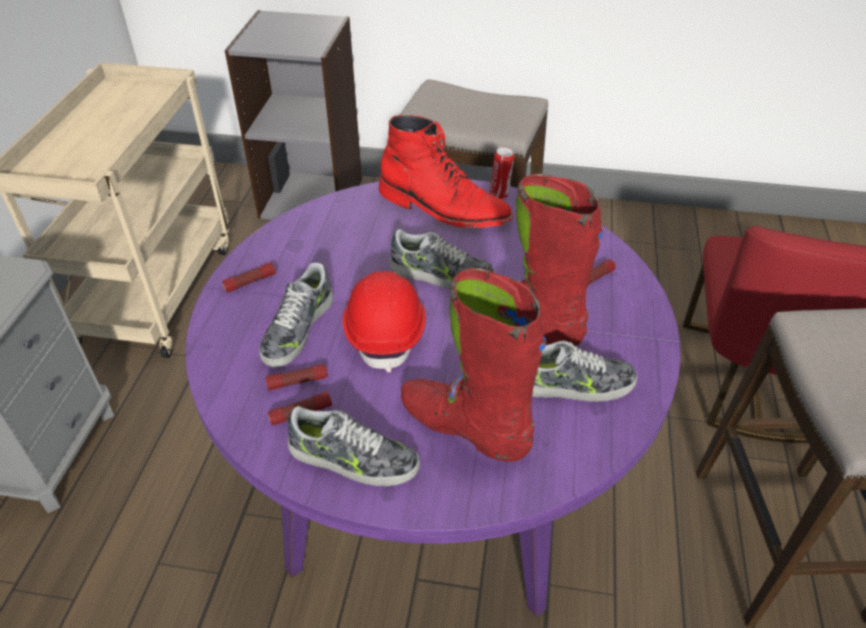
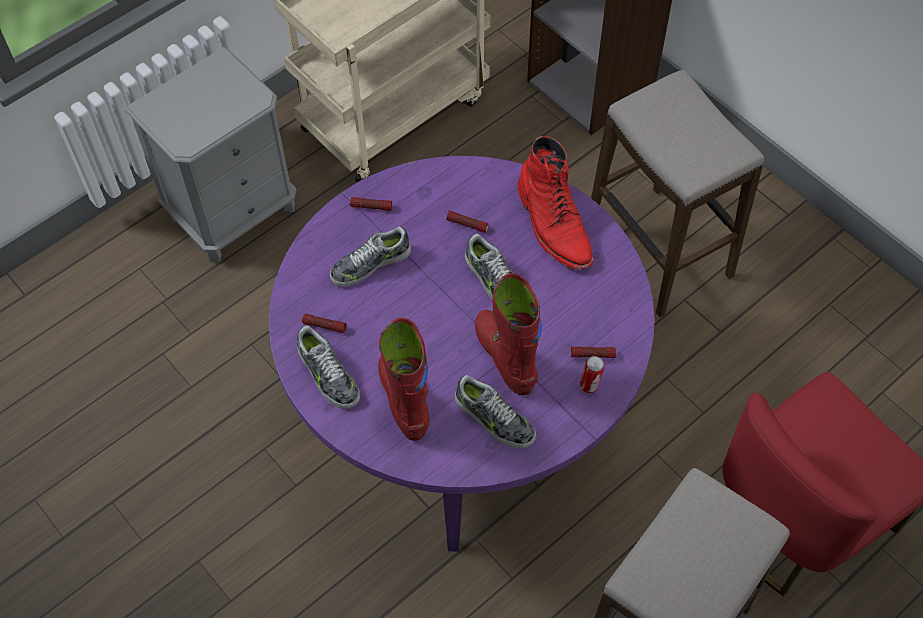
camera: 40 degrees right, 15 degrees up
flashlight [265,364,328,391] -> flashlight moved to [446,211,489,233]
red hard hat [343,271,426,373] -> none
can [490,147,514,199] -> can moved to [579,356,605,393]

